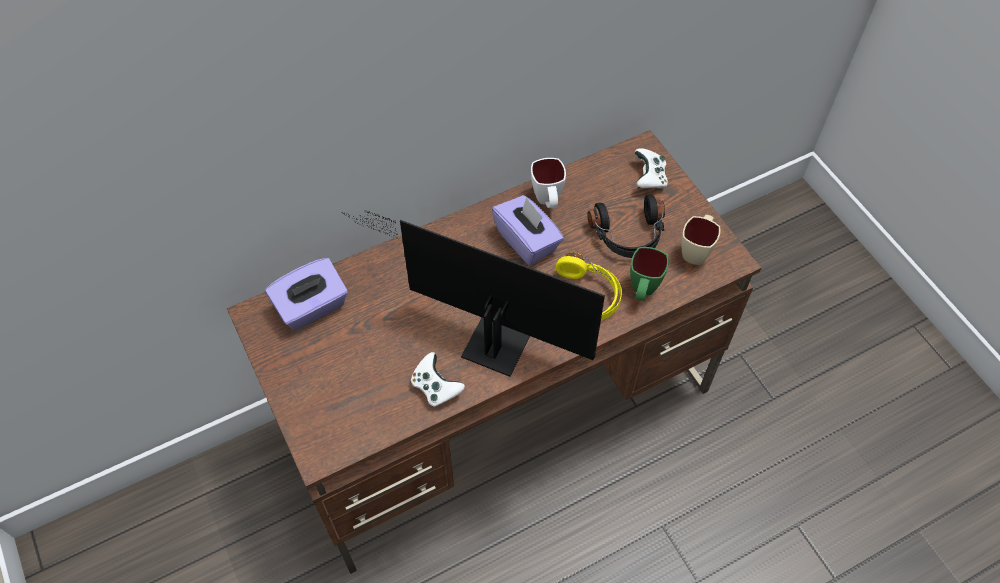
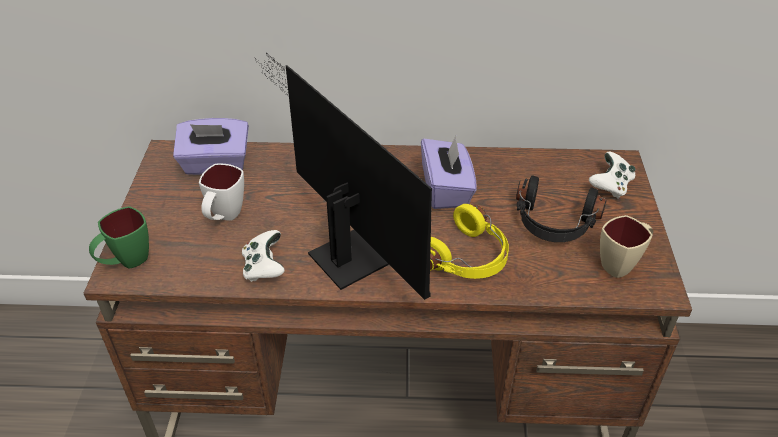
camera: 30 degrees right, 15 degrees down
white mug [531,158,566,208] -> white mug moved to [199,164,244,221]
green mug [630,247,669,301] -> green mug moved to [89,206,149,269]

